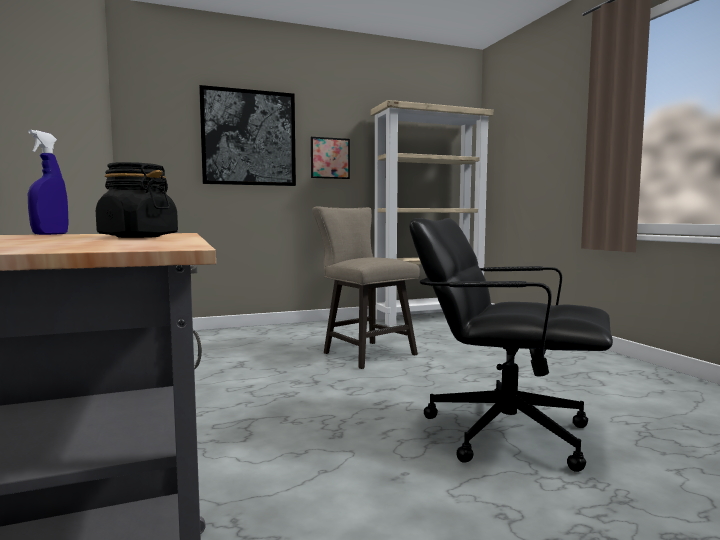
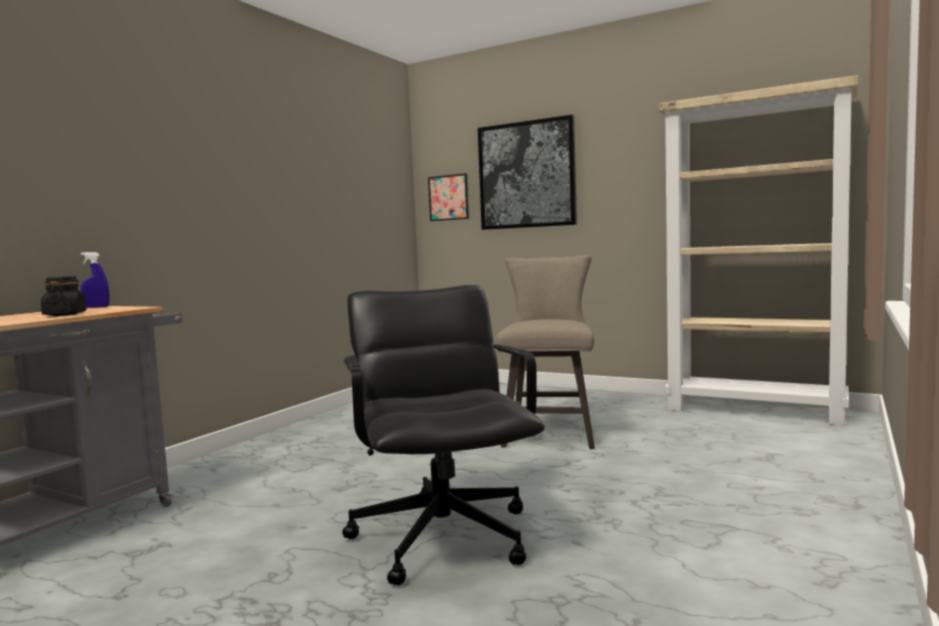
camera: 50 degrees right, 0 degrees up
picture [311,137,350,179] -> picture moved to [428,173,469,221]

